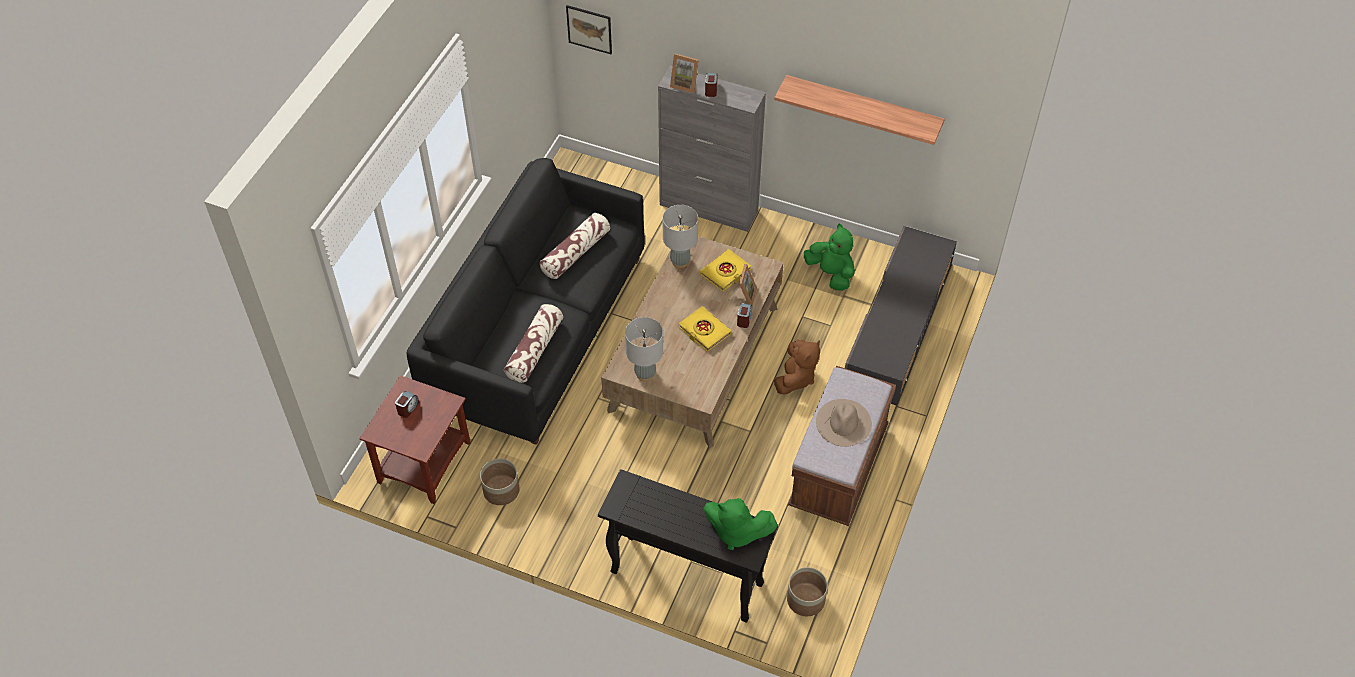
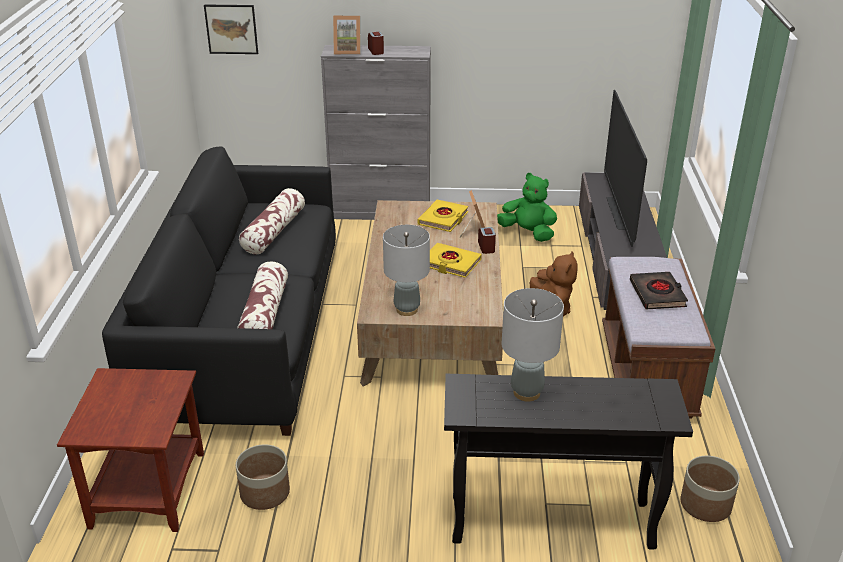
camera: 20 degrees left, 20 degrees down
alarm clock [395,391,419,418] -> none
grey table lamp [663,205,698,268] -> grey table lamp moved to [502,288,564,402]
green plush toy [703,498,778,550] -> none
shelf [774,75,945,145] -> none
beige hat [816,399,872,447] -> black book [630,272,688,309]
none -> television [604,90,647,247]

